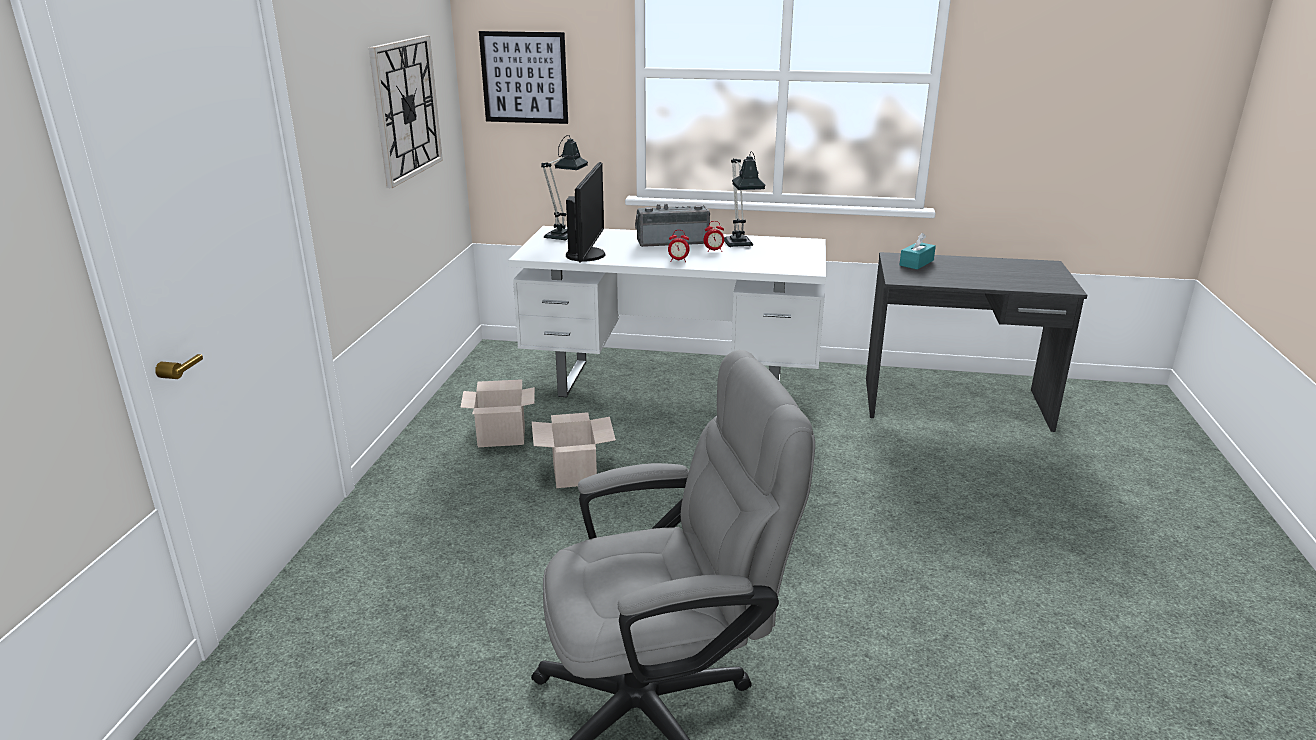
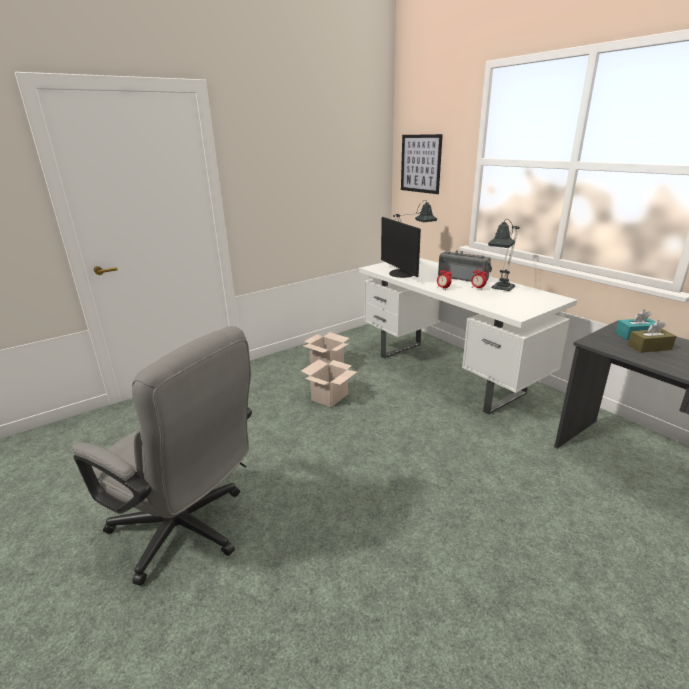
camera: 45 degrees right, 0 degrees up
wall clock [369,35,443,188] -> none
monitor [566,162,605,262] -> monitor turned 105 degrees clockwise [381,217,421,278]
none -> brown tissue box [628,320,676,353]

